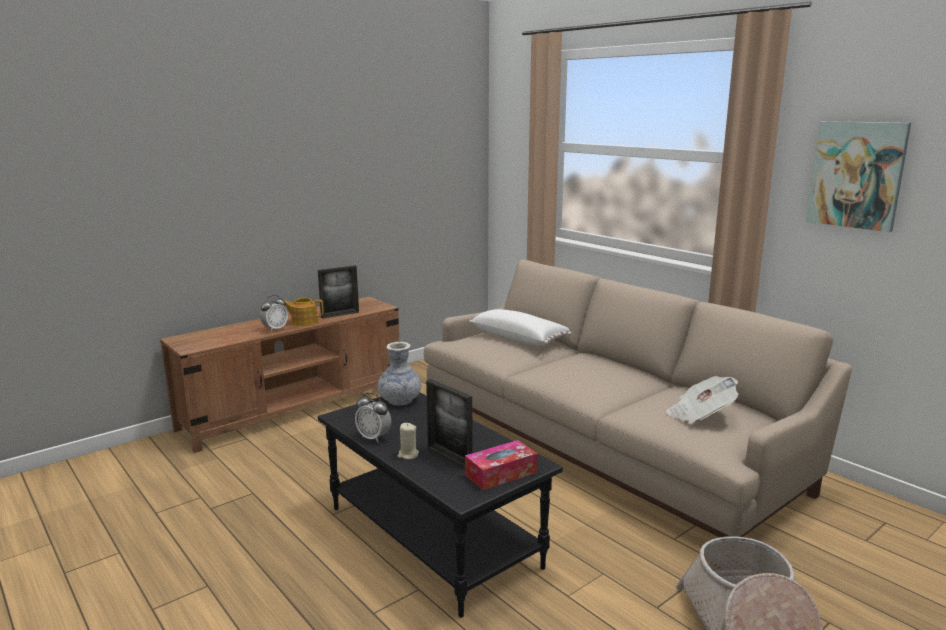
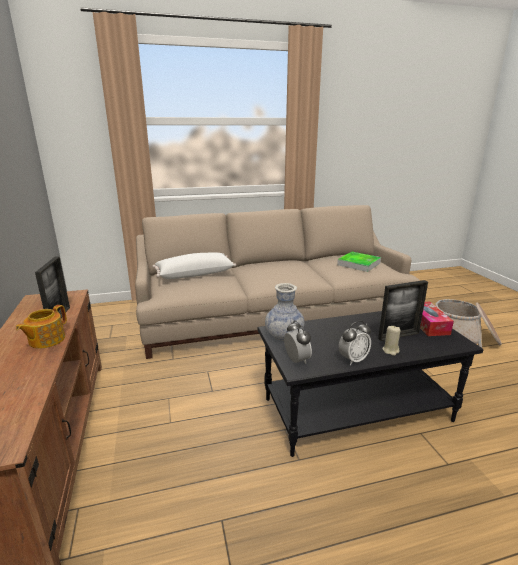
camera: 65 degrees left, 5 degrees up
alarm clock [260,295,288,332] -> alarm clock moved to [284,320,312,364]
newspaper [666,376,738,423] -> tray [337,252,381,272]
picture [806,121,911,232] -> none

